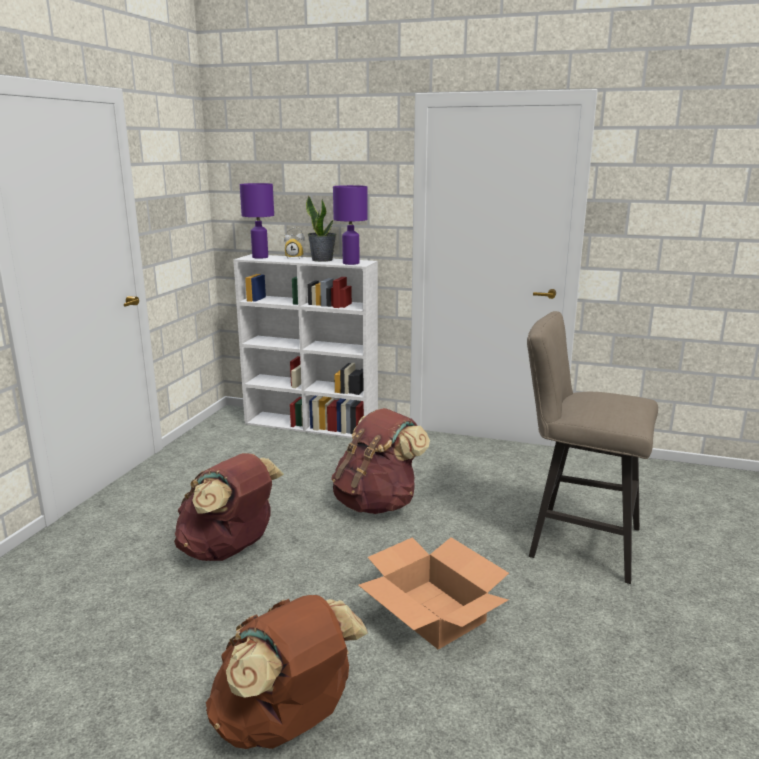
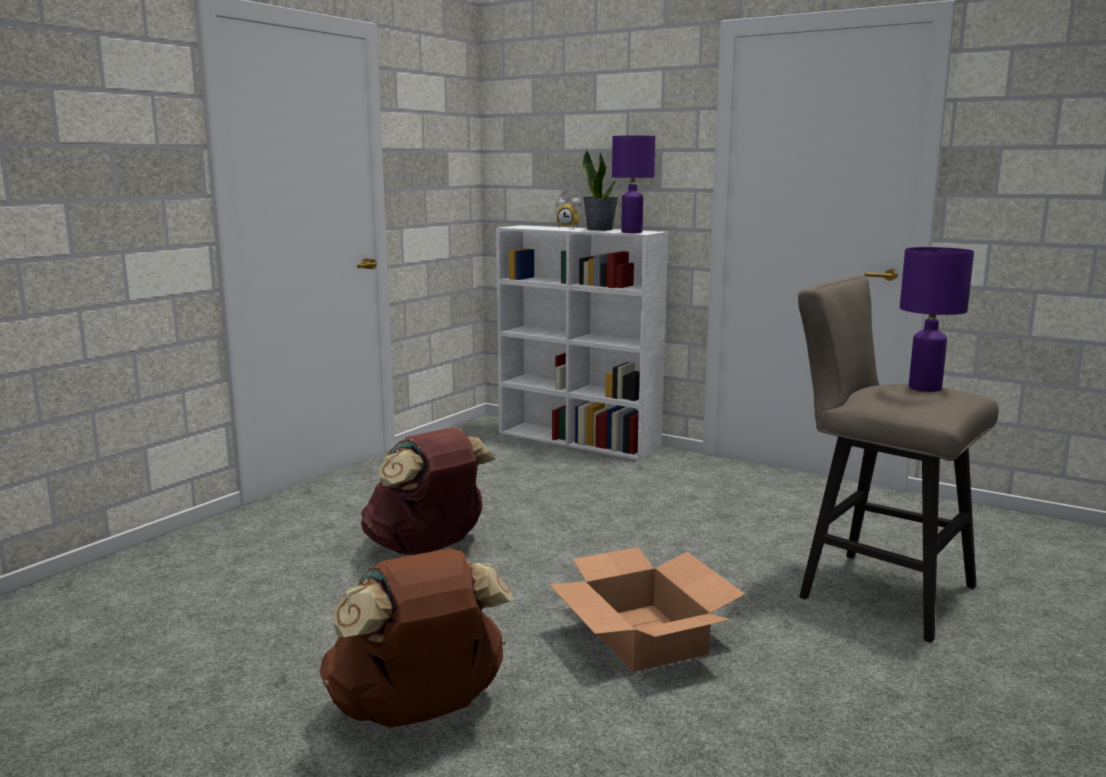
camera: 15 degrees right, 5 degrees down
purple table lamp [240,183,274,259] -> purple table lamp moved to [900,247,974,392]
brown backpack [331,408,430,514] -> none

